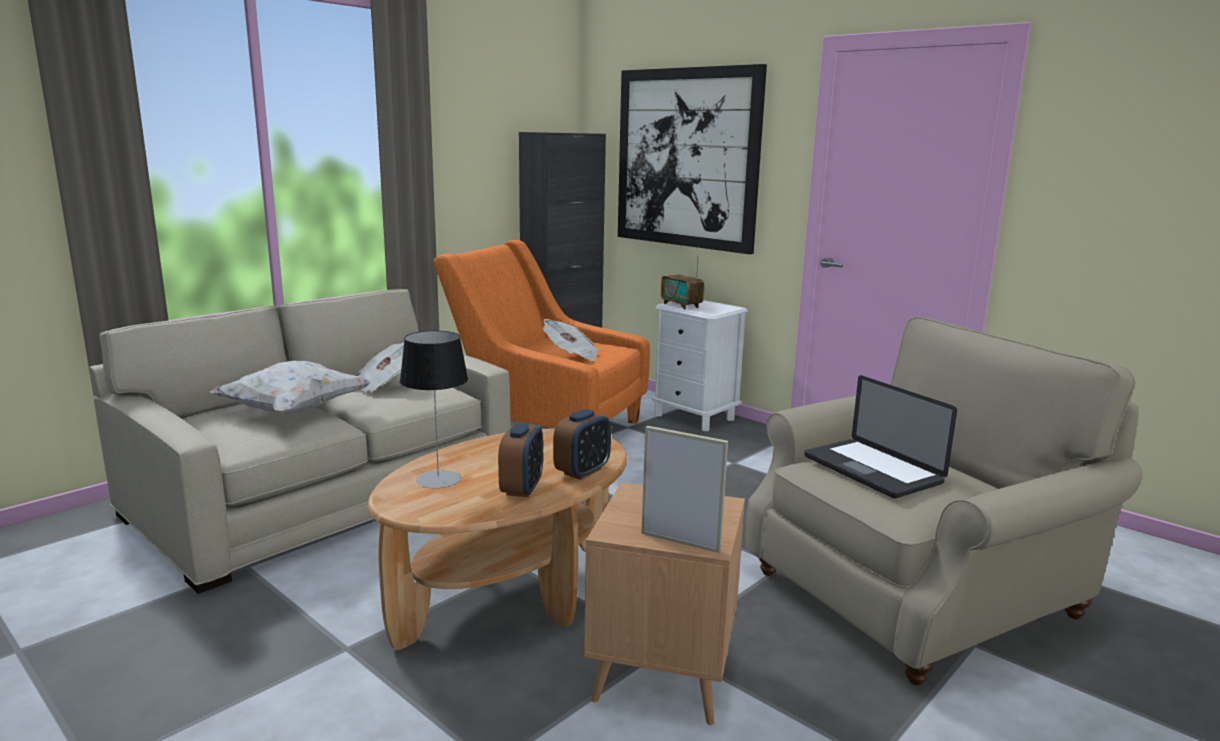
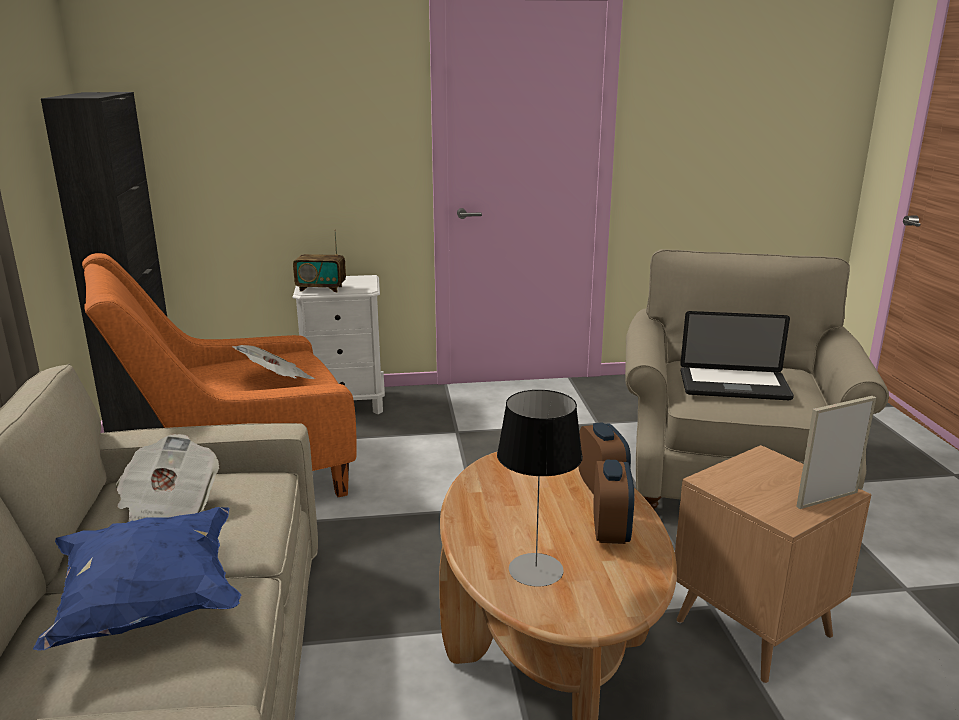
camera: 50 degrees left, 5 degrees up
white pillow [210,361,372,414] -> blue pillow [33,507,241,651]
alarm clock [498,423,543,497] -> alarm clock turned 45 degrees clockwise [593,460,634,544]
picture [618,64,767,254] -> none

